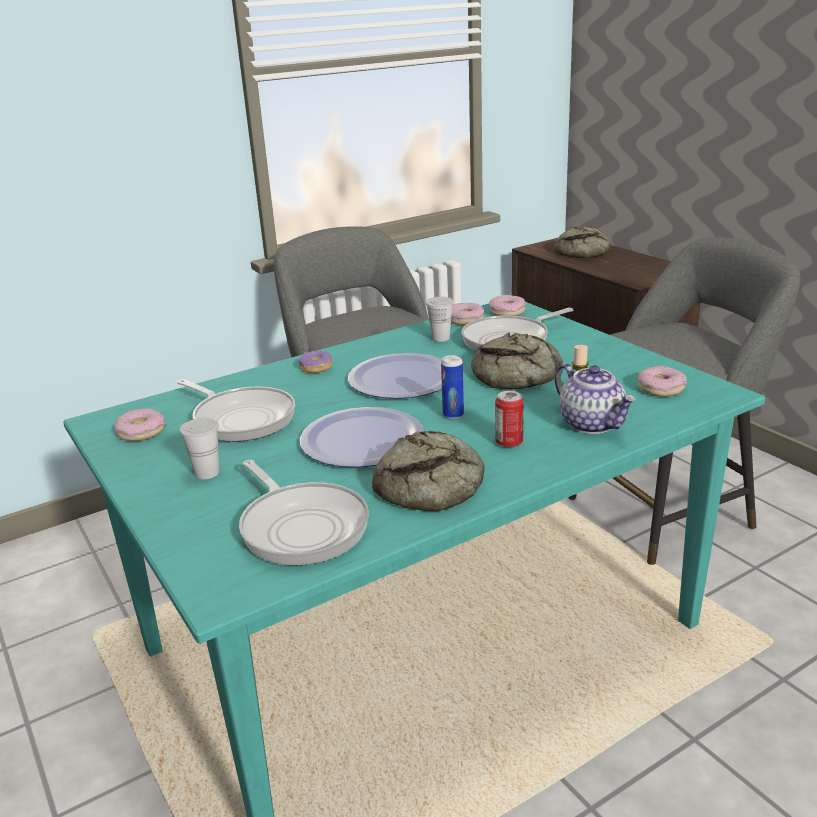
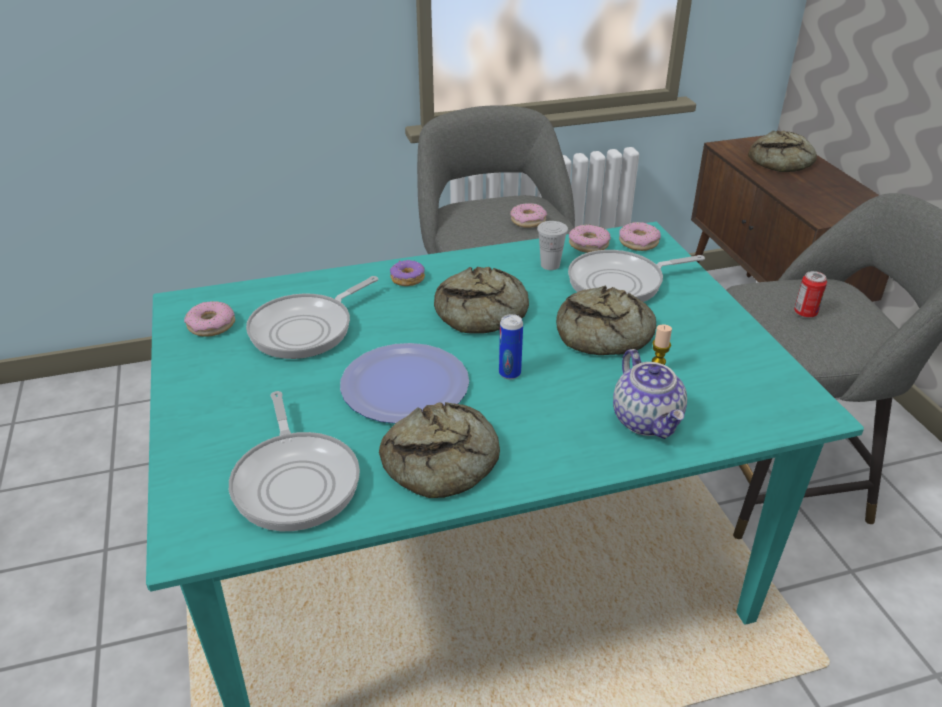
camera: 15 degrees right, 10 degrees up
frying pan [178,379,295,442] -> frying pan turned 75 degrees clockwise [246,276,378,359]
white cup [179,418,219,479] -> none
plate [348,353,442,399] -> bread [434,267,529,334]
can [495,391,524,448] -> can moved to [794,271,827,318]
donut [638,366,686,397] -> donut moved to [510,203,547,228]

